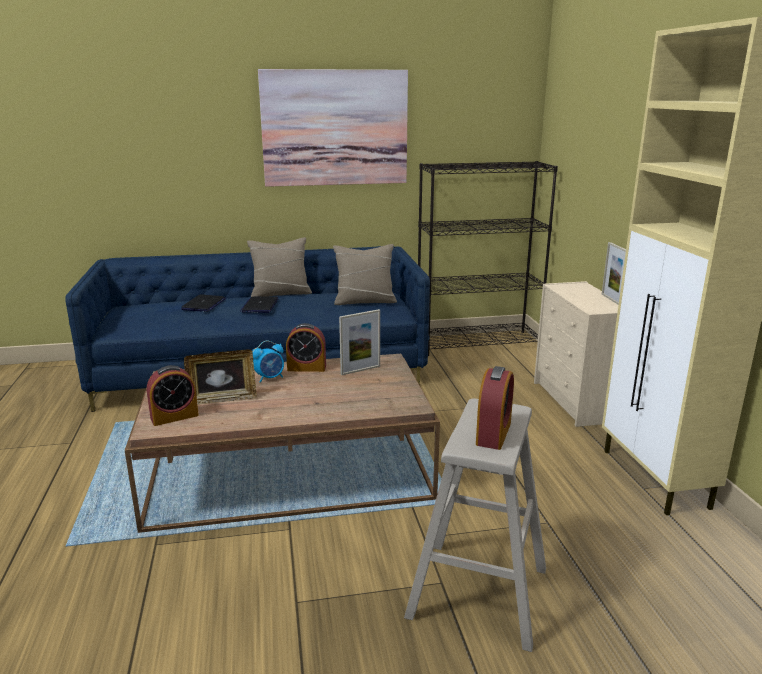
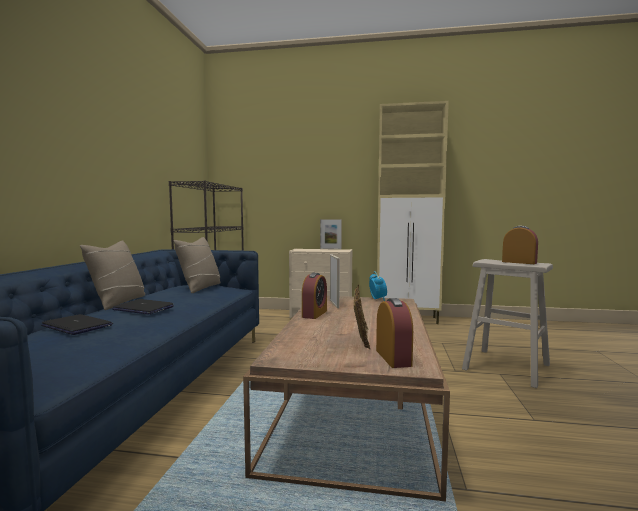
camera: 70 degrees left, 15 degrees down
alarm clock [252,341,284,383] -> alarm clock moved to [369,271,387,301]
picture [258,69,408,187] -> none

